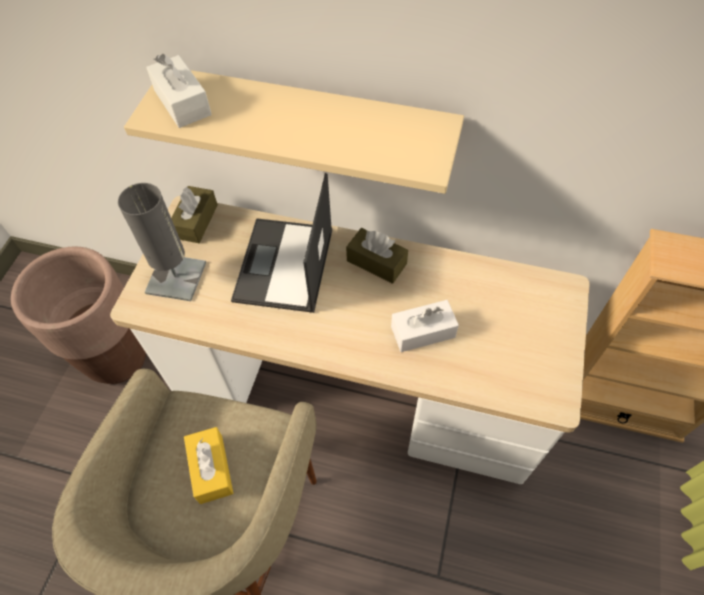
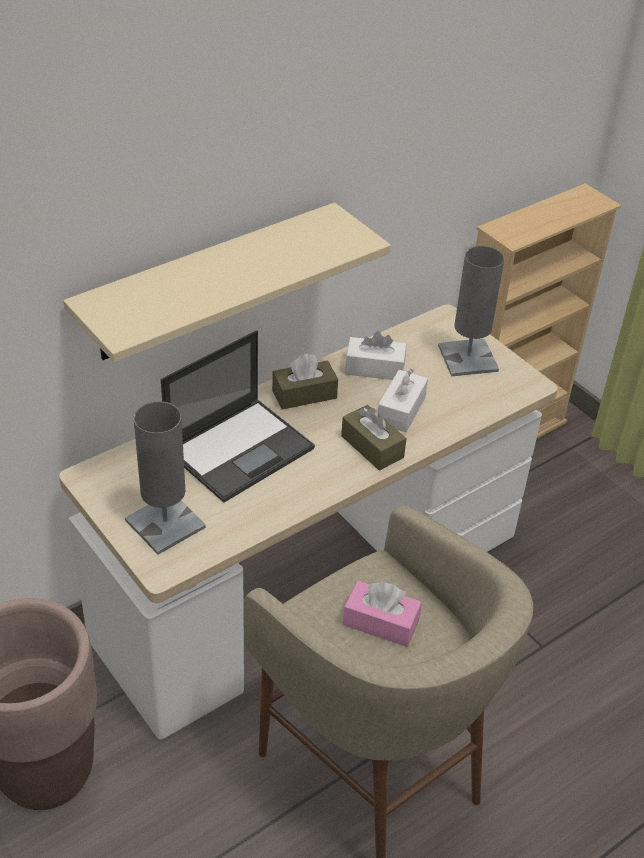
camera: 55 degrees left, 15 degrees down
white tissue box [146,54,212,128] -> white tissue box moved to [345,331,406,380]
brown tissue box [171,186,218,243] -> brown tissue box moved to [341,405,407,471]
yellow tissue box [184,427,233,504] -> pink tissue box [343,581,422,647]
laptop [231,173,332,313] -> laptop turned 90 degrees counterclockwise [161,331,315,503]
none -> grey table lamp [438,246,505,376]

